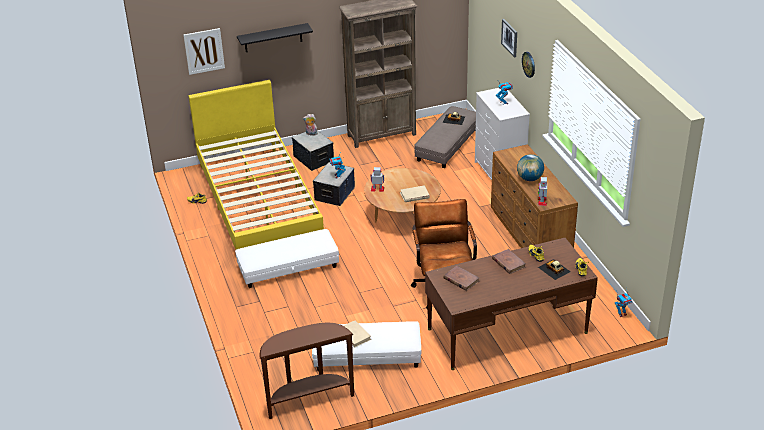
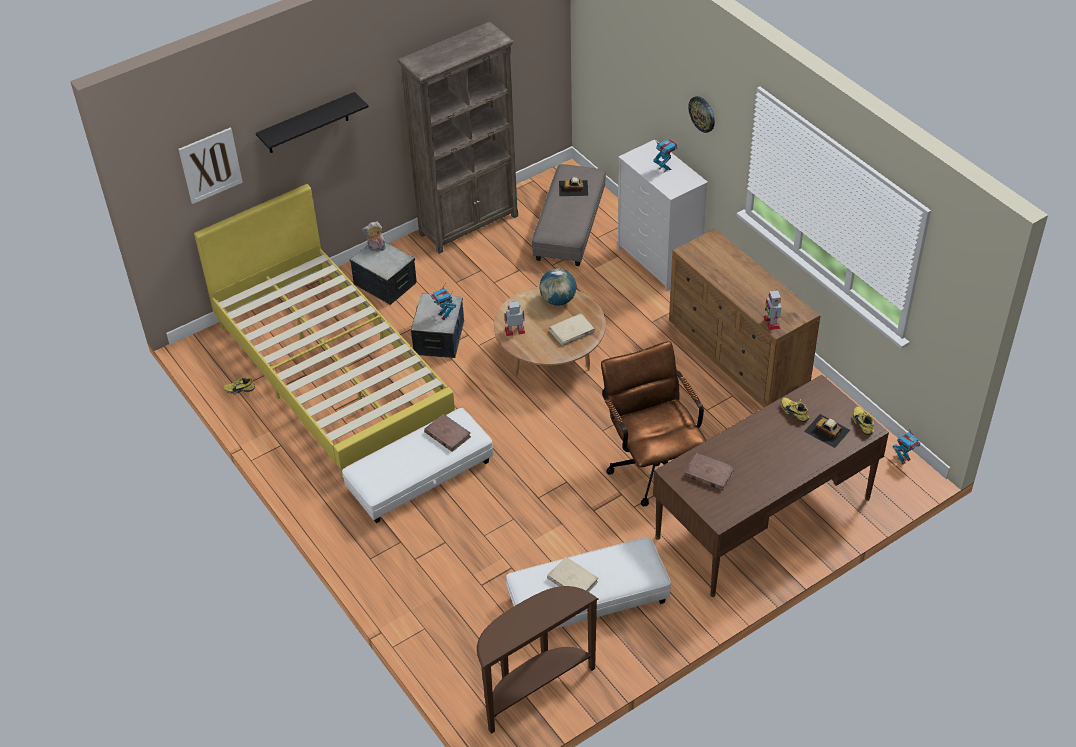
camera: 15 degrees left, 10 degrees up
brown book [492,249,526,274] -> brown book moved to [424,414,471,452]
picture [501,19,517,57] -> none
globe [517,154,544,181] -> globe moved to [540,269,576,306]

